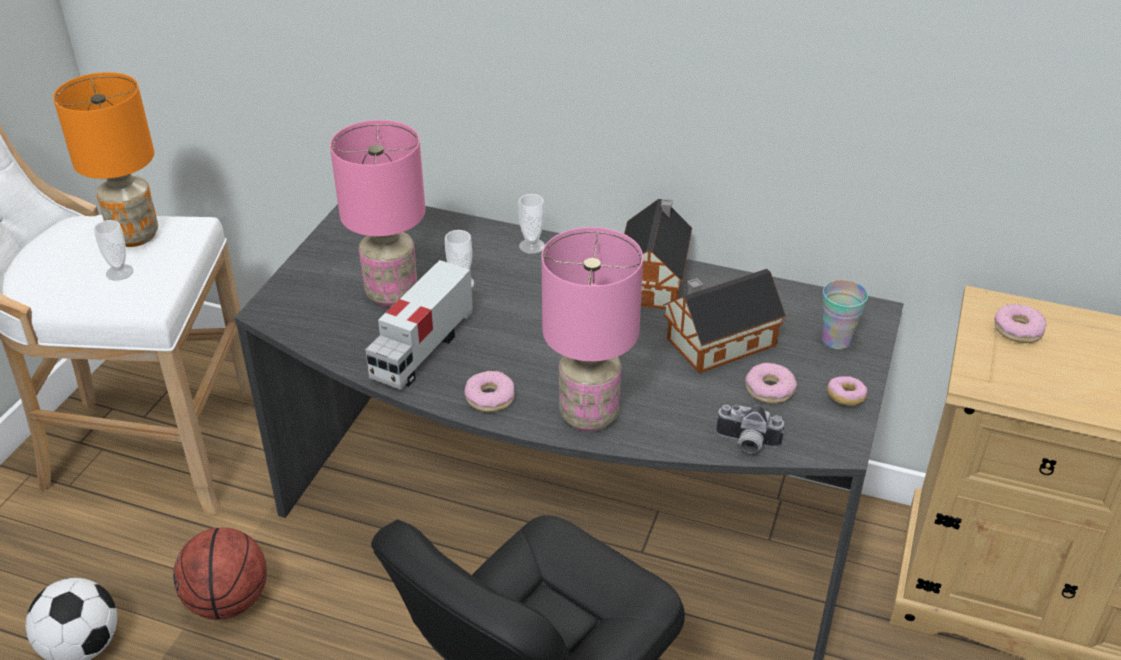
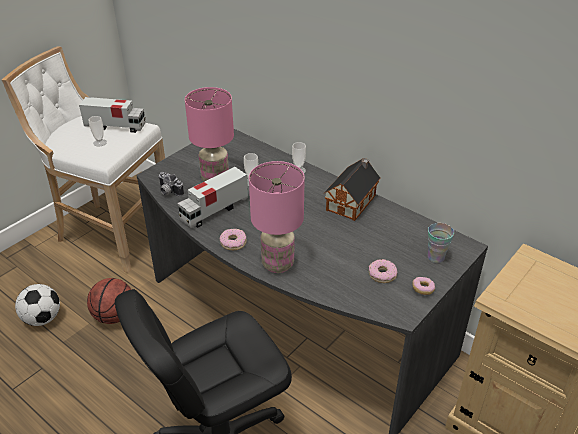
camera: 20 degrees right, 0 degrees up
orange table lamp [53,72,158,247] -> toy truck [79,97,146,133]
toy house [663,269,786,373] -> none
camera [716,404,784,453] -> camera moved to [158,172,184,196]
donut [994,304,1047,343] -> none

